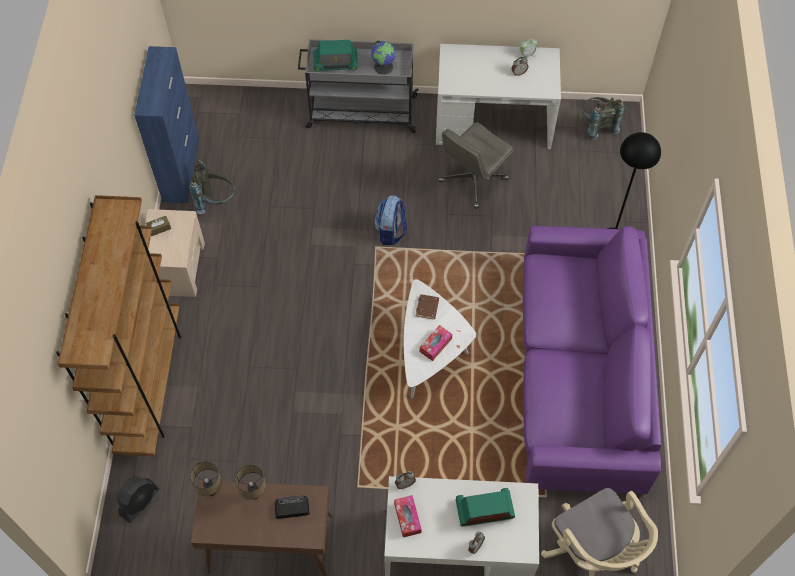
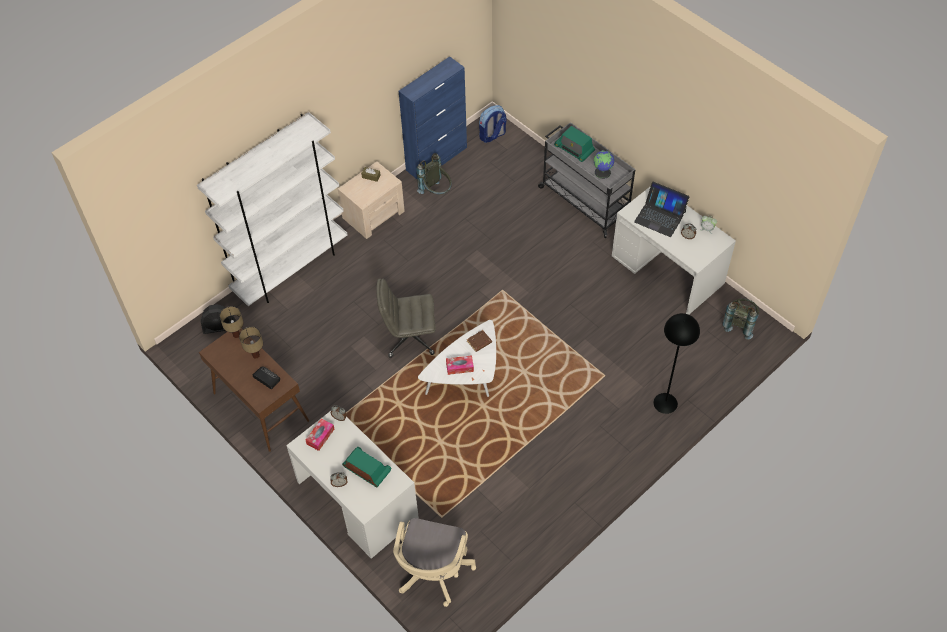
camera: 45 degrees right, 5 degrees down
brown bookcase [56,195,181,456] -> white bookcase [197,112,348,306]
backpack [374,195,407,245] -> backpack moved to [479,105,506,143]
grey office chair [438,122,513,209] -> grey office chair moved to [376,278,436,358]
purple sofa [523,226,662,494] -> none
none -> laptop [634,182,690,237]

